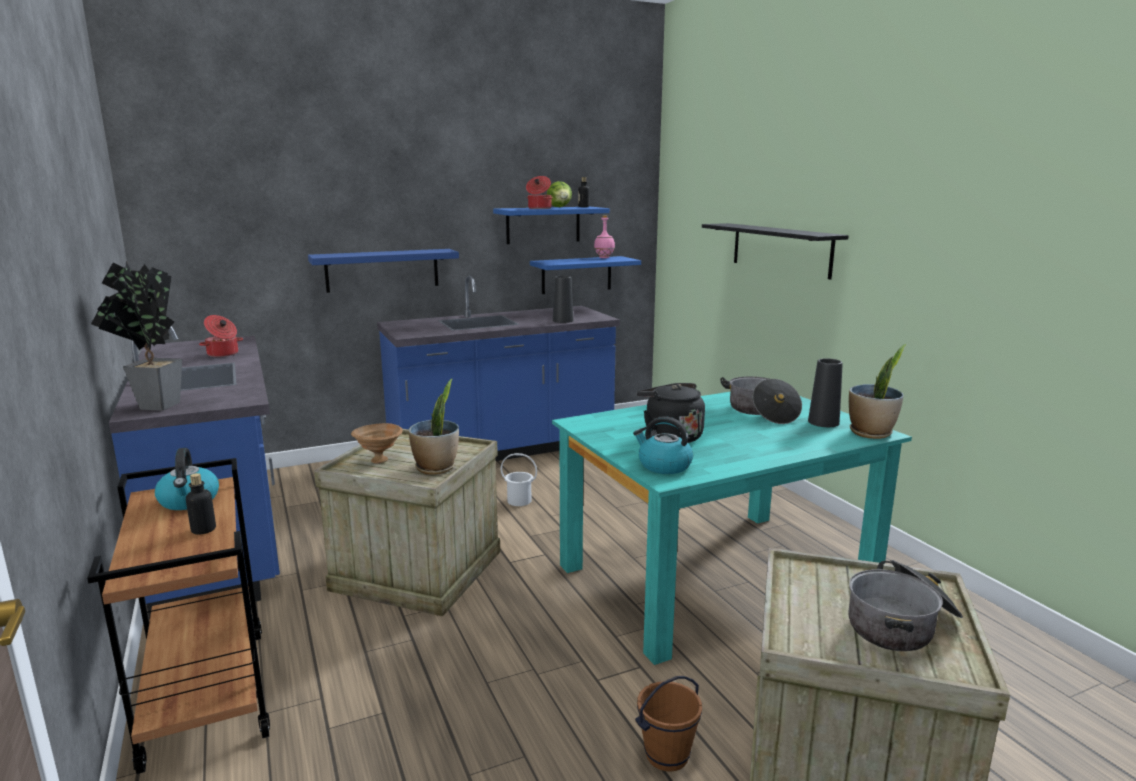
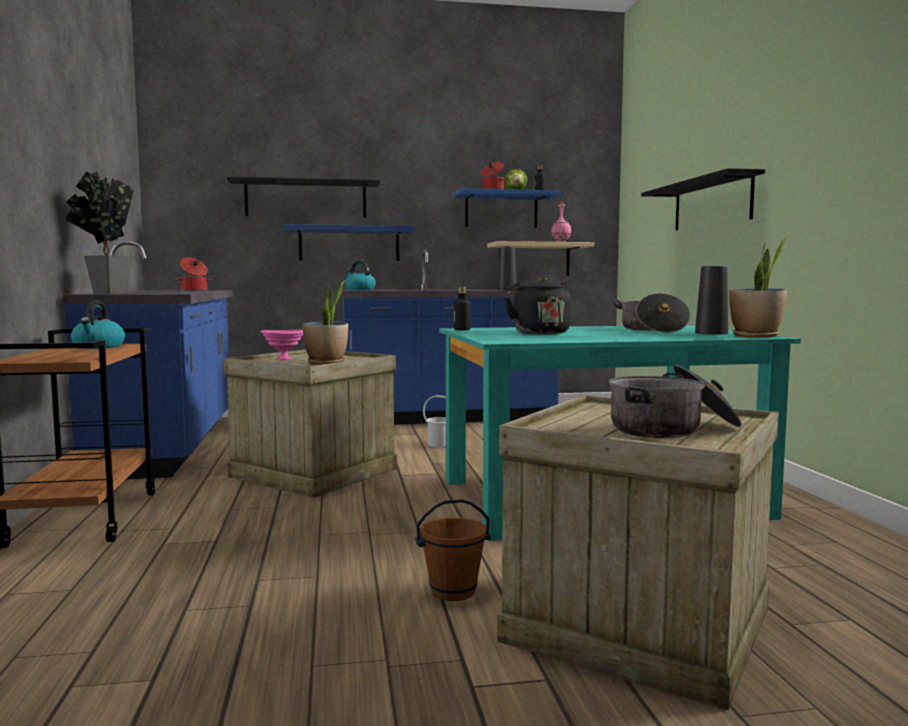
camera: 15 degrees right, 10 degrees down
bottle [186,473,216,535] -> bottle moved to [454,287,471,330]
brown bowl [351,423,403,464] -> pink bowl [260,329,303,360]
blue shelf [530,256,641,294] -> beige shelf [487,241,594,276]
kettle [633,416,693,474] -> kettle moved to [345,261,376,290]
none -> black shelf [227,177,380,218]

